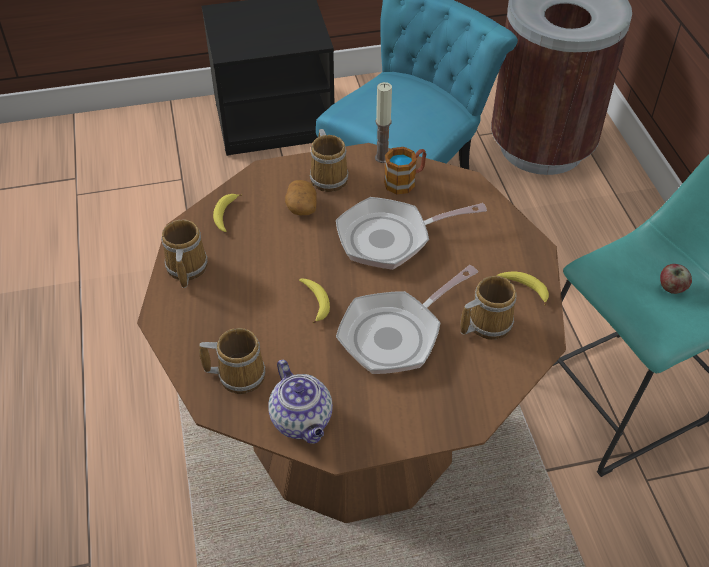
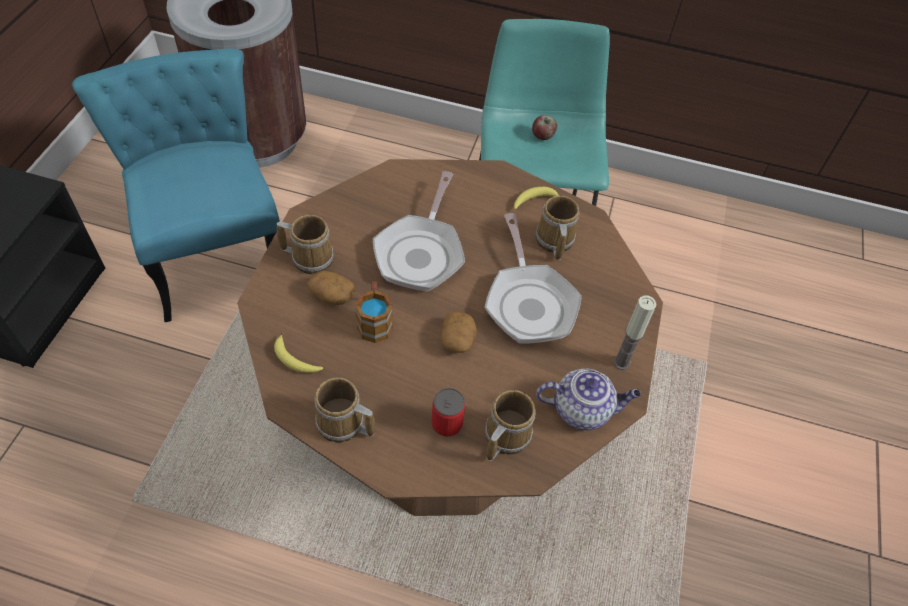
camera: 65 degrees left, 5 degrees up
banana [299,279,330,324] -> potato [441,311,477,353]
candle [375,82,392,163] -> candle moved to [613,296,656,370]
mug [384,147,426,194] -> mug moved to [355,281,393,343]
none -> can [431,388,465,437]

